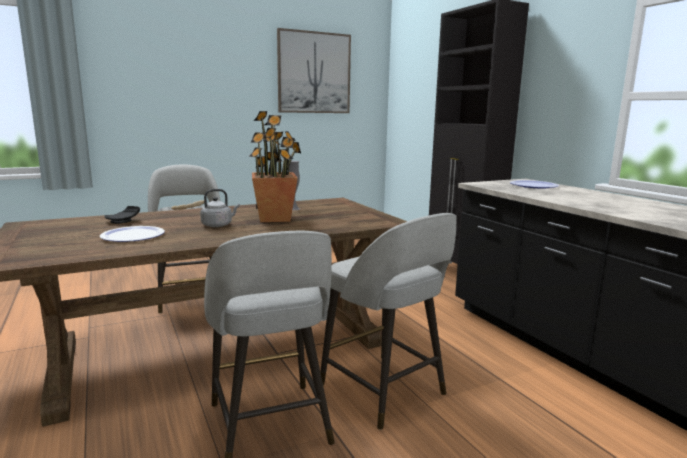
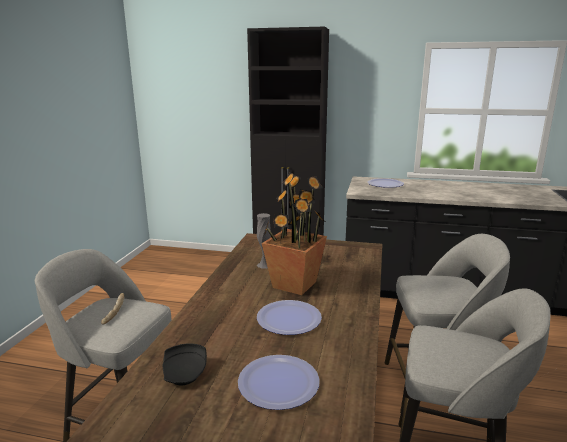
camera: 50 degrees left, 5 degrees up
grey kettle [200,189,240,227] -> plate [257,300,322,335]
picture [277,28,351,113] -> none

